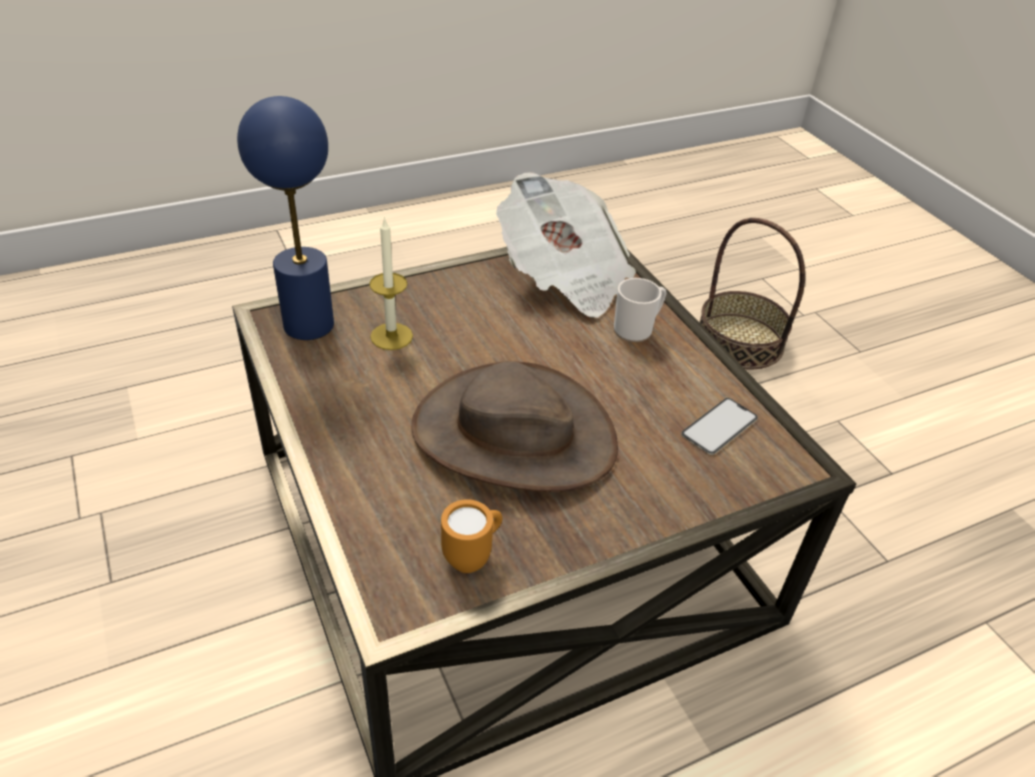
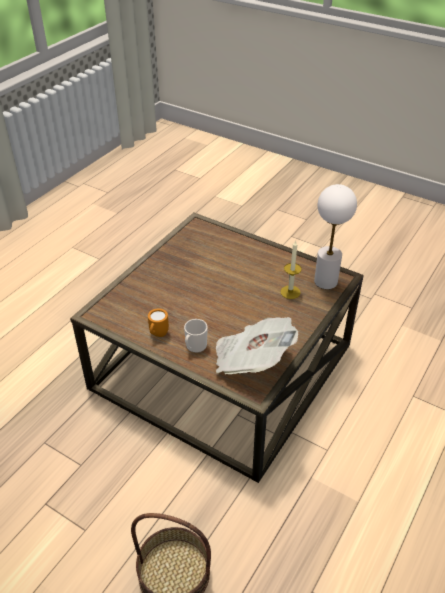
camera: 150 degrees right, 0 degrees up
blue table lamp [237,96,334,340] -> white table lamp [314,184,357,289]
brown hat [412,361,618,492] -> none
orange mug [441,499,503,573] -> orange mug moved to [148,308,169,337]
phone [681,398,758,455] -> none

